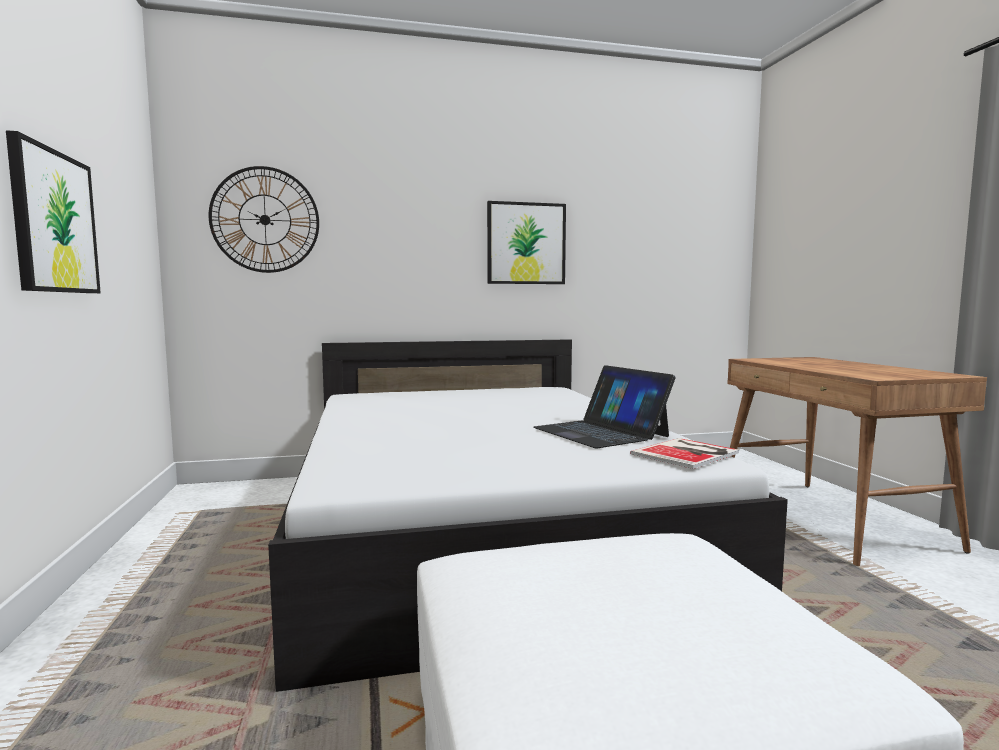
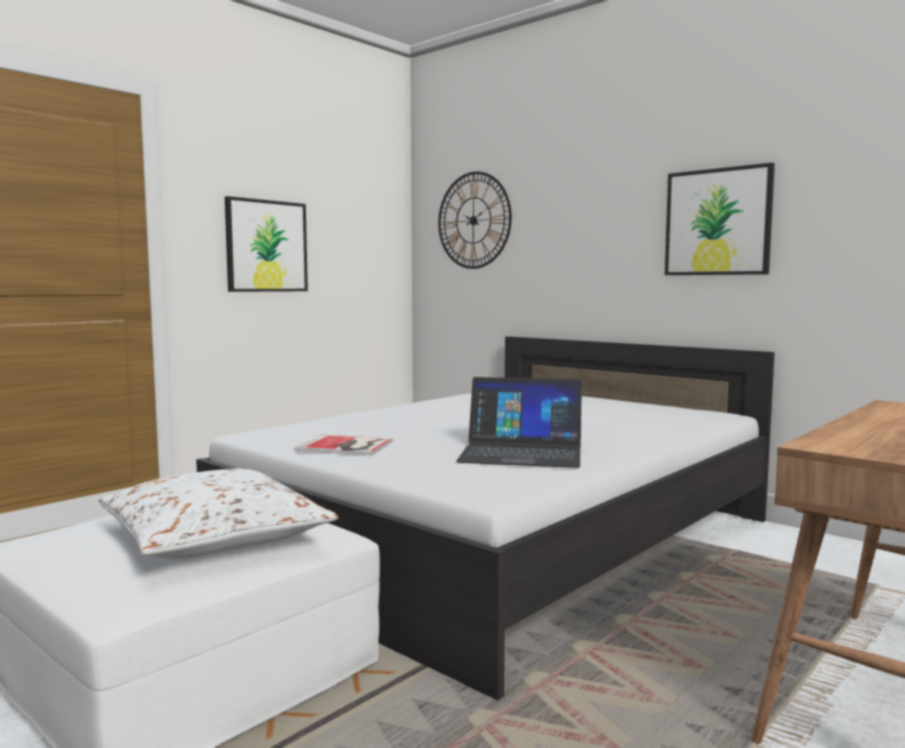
camera: 55 degrees right, 0 degrees up
laptop [533,365,676,448] -> laptop turned 105 degrees counterclockwise [456,377,582,468]
book [630,438,739,469] -> book moved to [294,435,393,455]
none -> white pillow [99,469,338,559]

